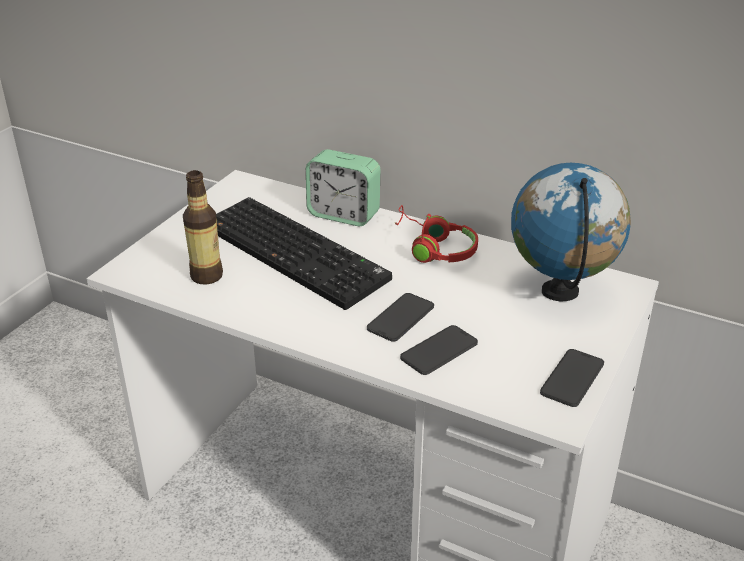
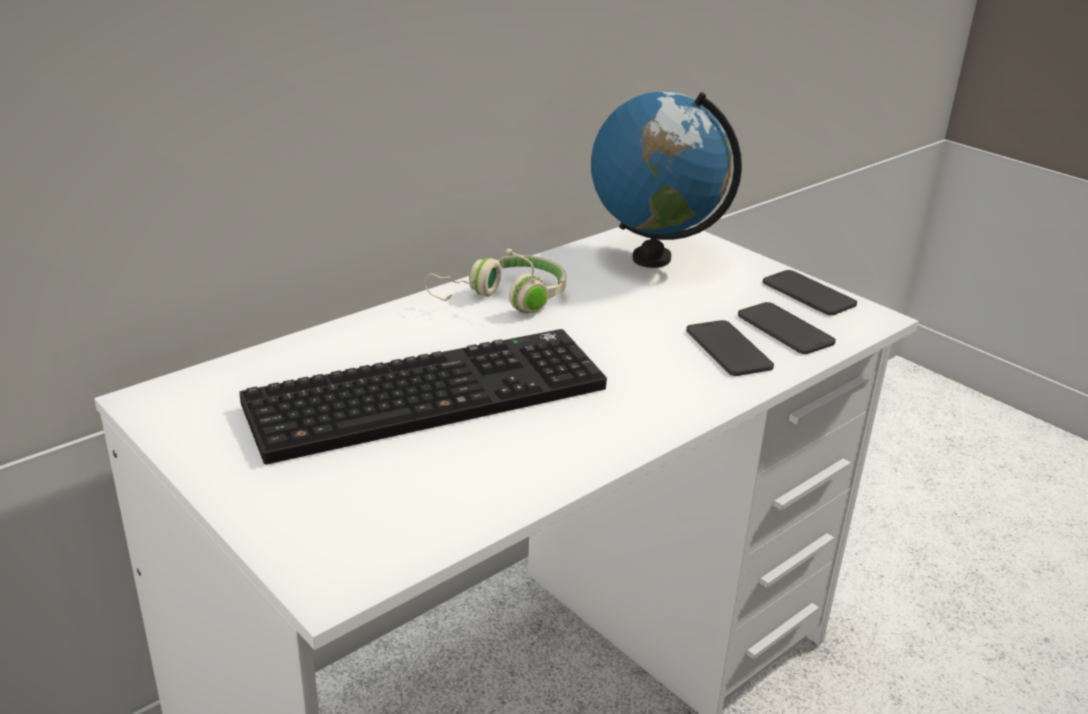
camera: 70 degrees left, 5 degrees down
bottle [183,170,223,285] -> none
alarm clock [306,149,380,226] -> none
phone [367,293,434,342] -> phone moved to [738,302,836,354]
red headphones [395,205,478,263] -> beige headphones [425,249,566,313]

